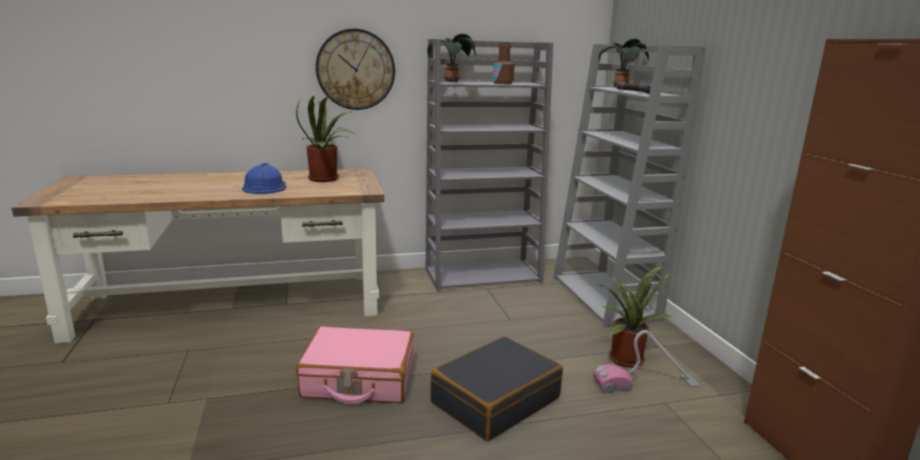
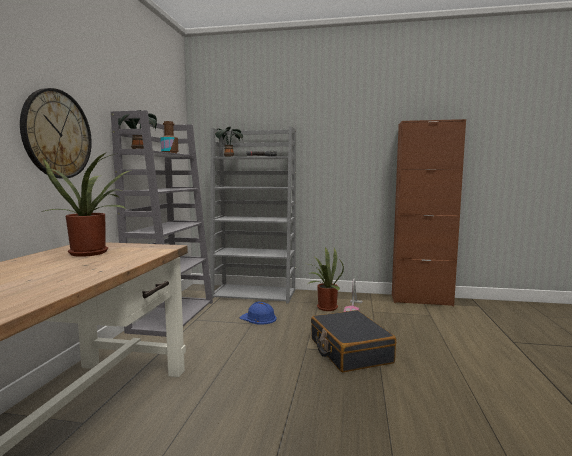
camera: 65 degrees left, 10 degrees down
blue hard hat [242,163,286,194] -> blue hard hat moved to [240,302,276,325]
pink suitcase [296,326,414,404] -> none

